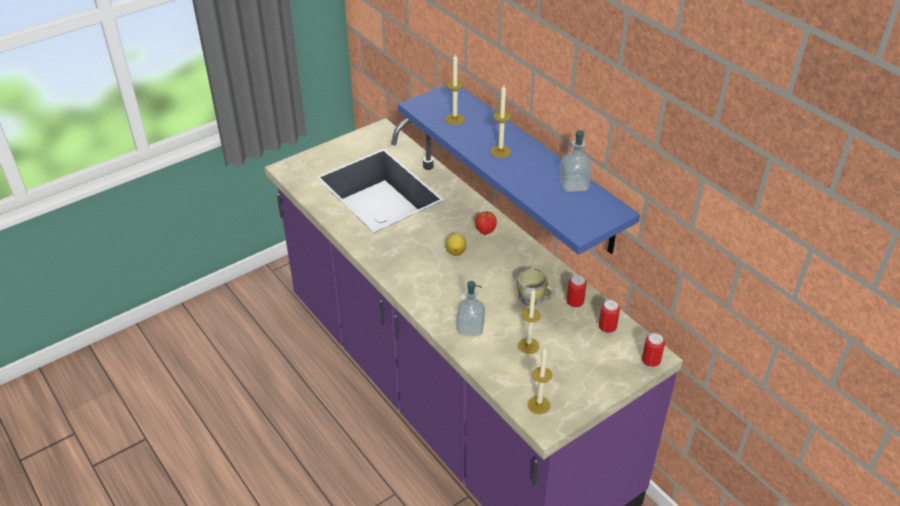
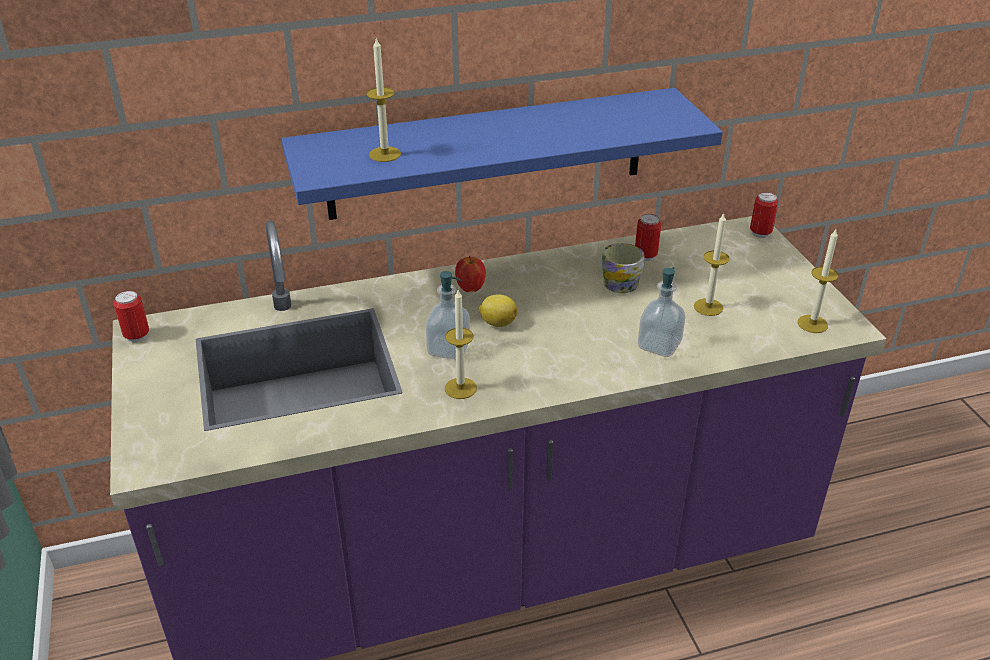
camera: 70 degrees left, 5 degrees down
candle [491,85,511,158] -> candle moved to [445,290,477,399]
soap dispenser [560,130,592,192] -> soap dispenser moved to [426,271,470,360]
can [599,300,620,334] -> can moved to [113,290,149,342]

